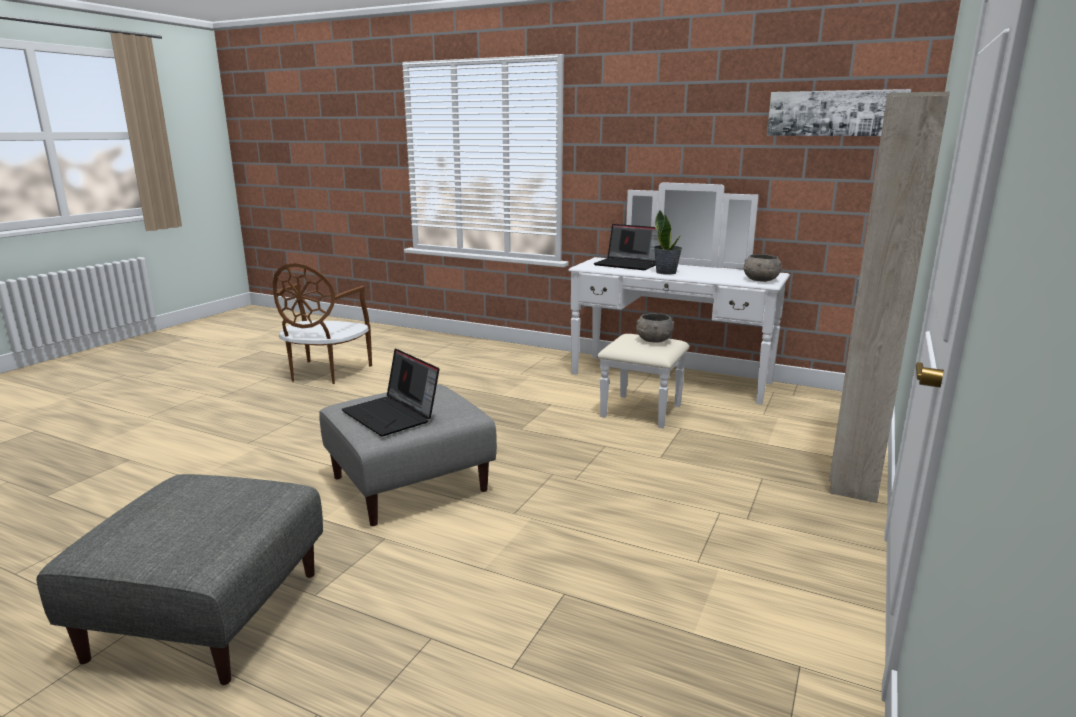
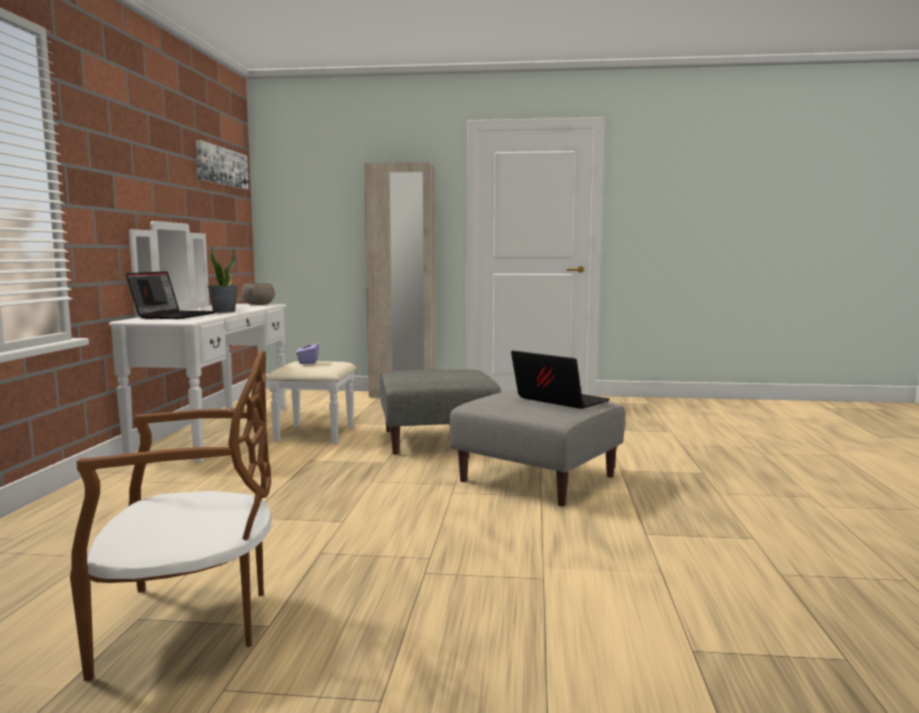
camera: 110 degrees left, 10 degrees down
grey ottoman [36,474,323,685] -> grey ottoman moved to [380,369,501,455]
laptop [342,348,439,436] -> laptop turned 75 degrees counterclockwise [511,350,610,409]
grey bowl [636,313,674,343] -> purple tissue box [296,338,319,364]

